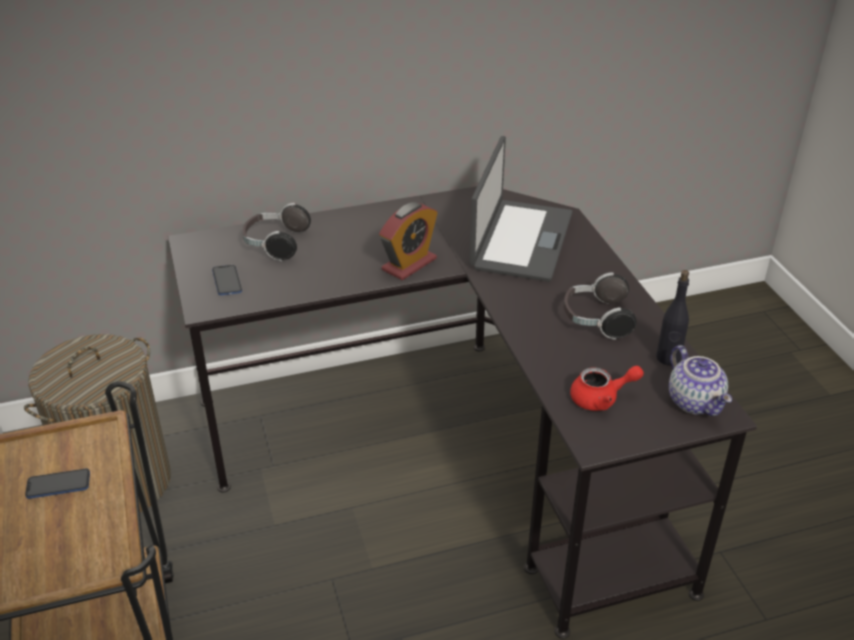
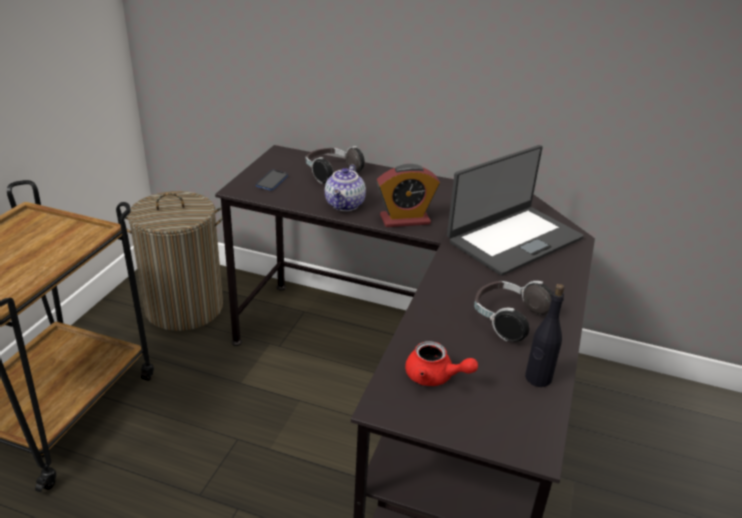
camera: 35 degrees right, 5 degrees down
phone [25,468,90,499] -> none
teapot [669,345,732,416] -> teapot moved to [325,164,366,211]

